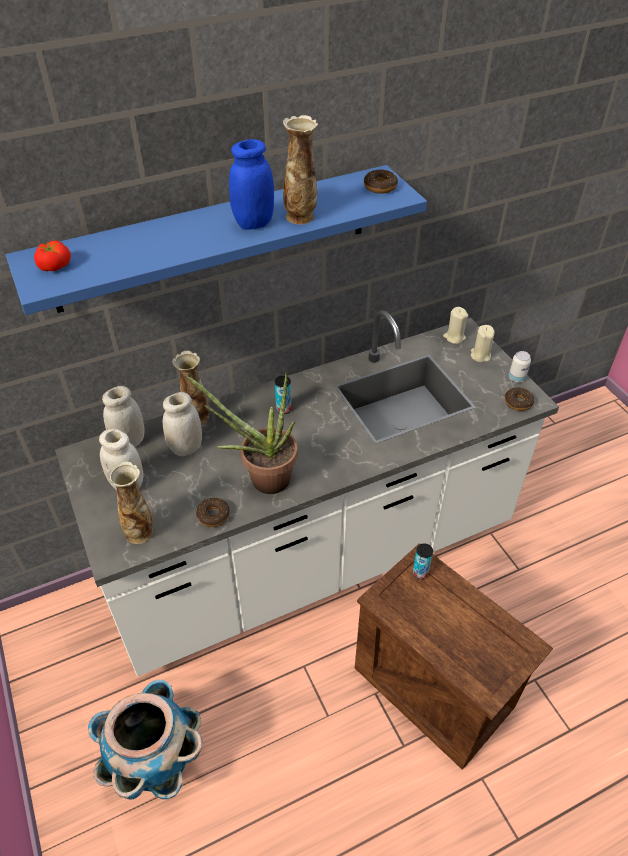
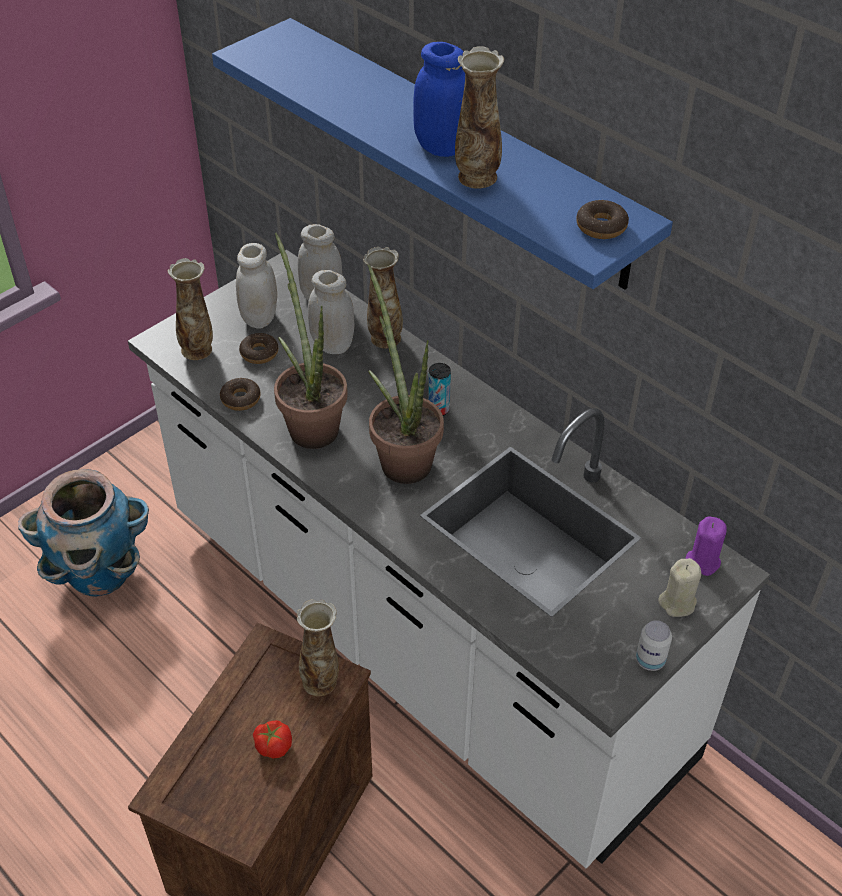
camera: 70 degrees right, 0 degrees up
tomato [34,240,71,271] -> tomato moved to [253,721,292,758]
can [413,544,433,579] -> vase [297,599,339,696]
beige candle [443,307,468,344] -> purple candle [686,516,727,576]
donut [505,387,534,411] -> donut moved to [239,333,278,364]
none -> potted plant [368,264,444,484]

